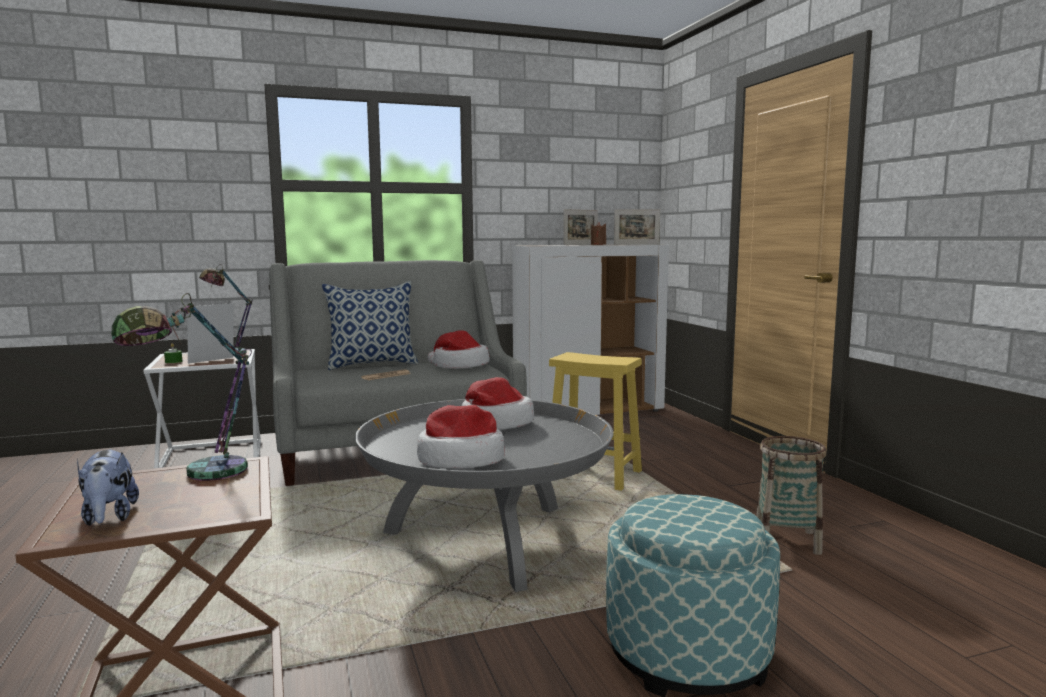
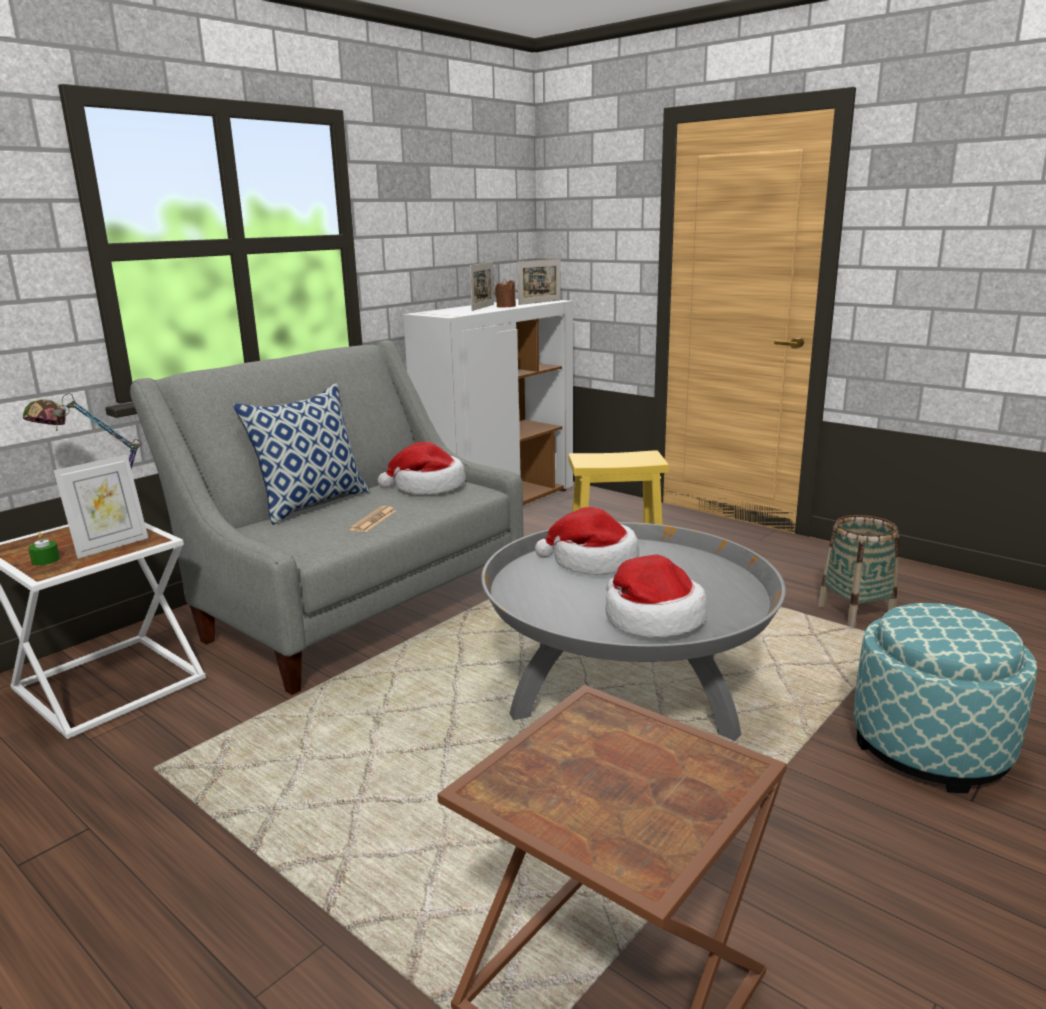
camera: 30 degrees left, 10 degrees up
plush toy [77,449,139,526] -> none
table lamp [112,293,252,481] -> none
picture frame [187,303,234,364] -> picture frame turned 150 degrees counterclockwise [53,455,148,559]

